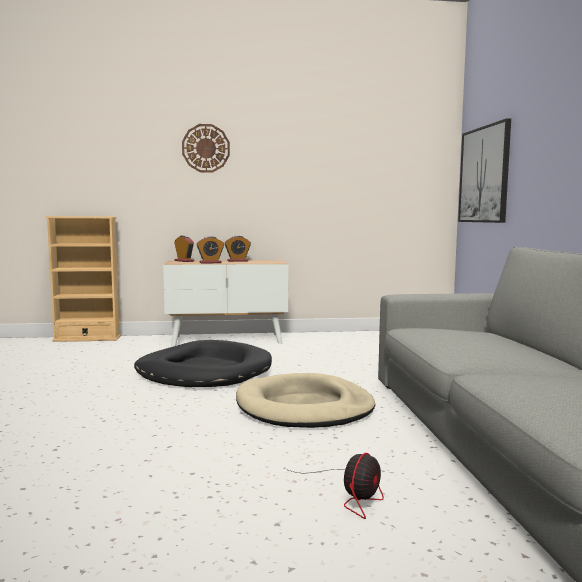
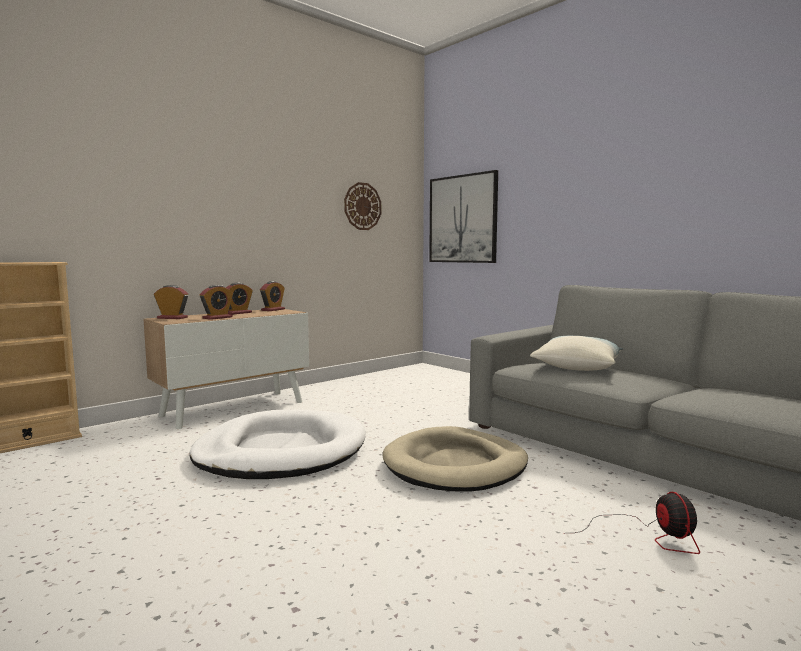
camera: 35 degrees left, 0 degrees up
black dog bed [134,340,272,387] -> white dog bed [189,409,366,479]
wall clock [182,124,230,173] -> wall clock moved to [344,182,381,230]
none -> alarm clock [260,281,285,311]
none -> pillow [530,336,623,371]

